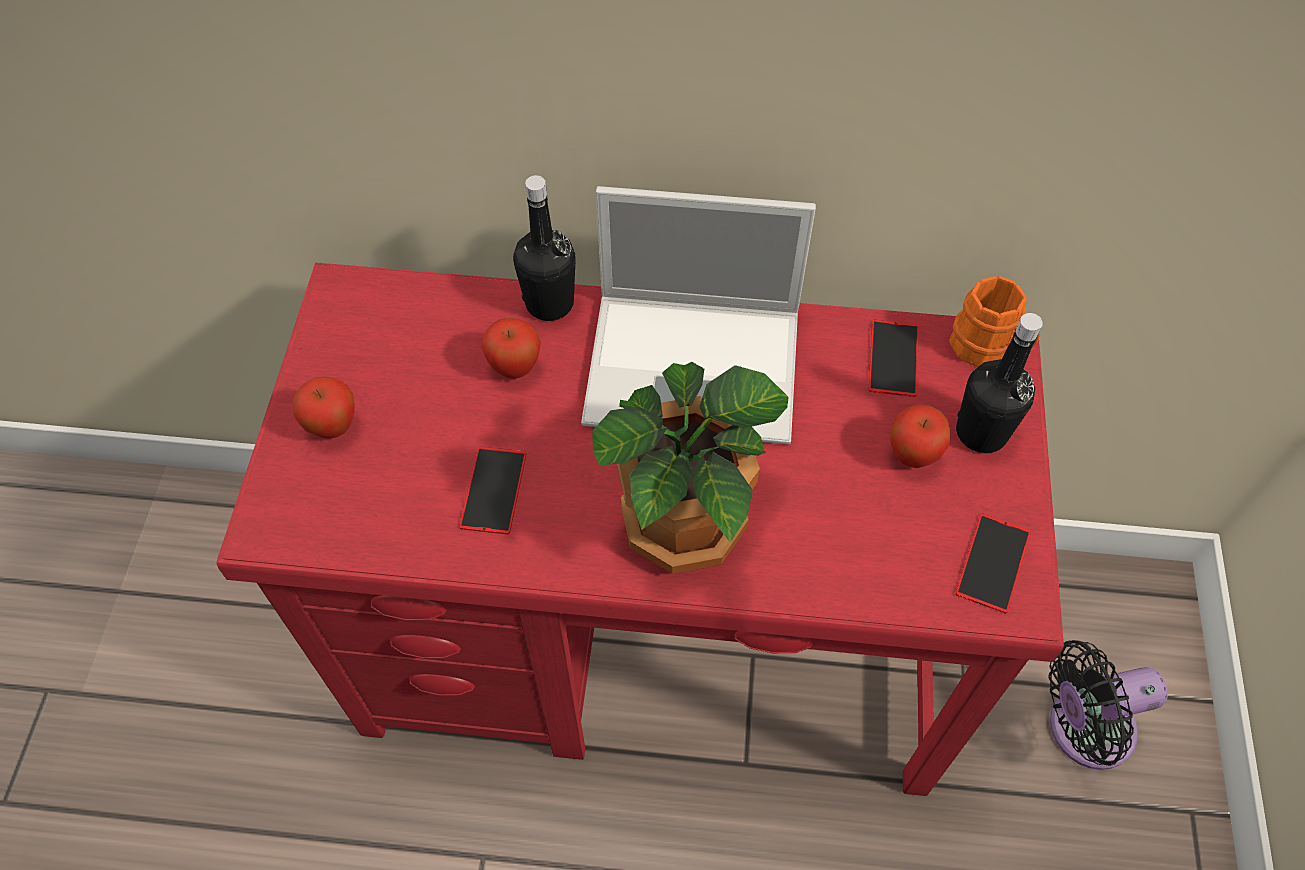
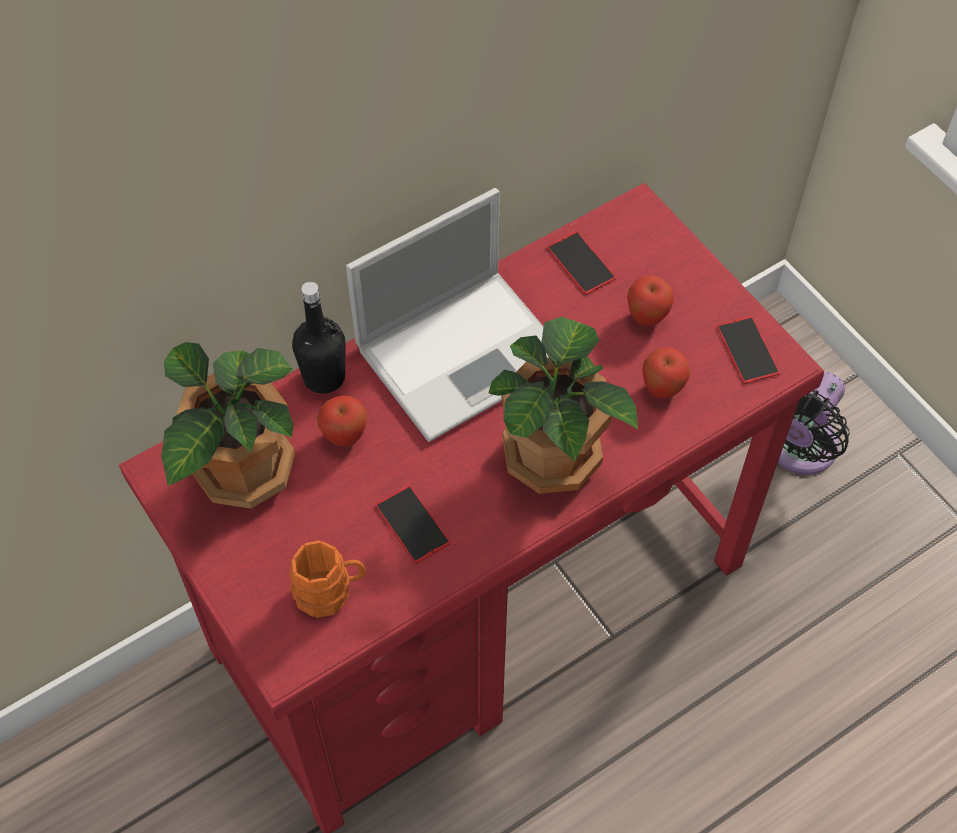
camera: 40 degrees left, 0 degrees up
apple [293,376,354,439] -> apple moved to [642,347,690,399]
orange mug [949,276,1040,367] -> orange mug moved to [289,540,366,618]
black bottle [956,313,1043,453] -> none
none -> potted plant [161,342,295,509]

